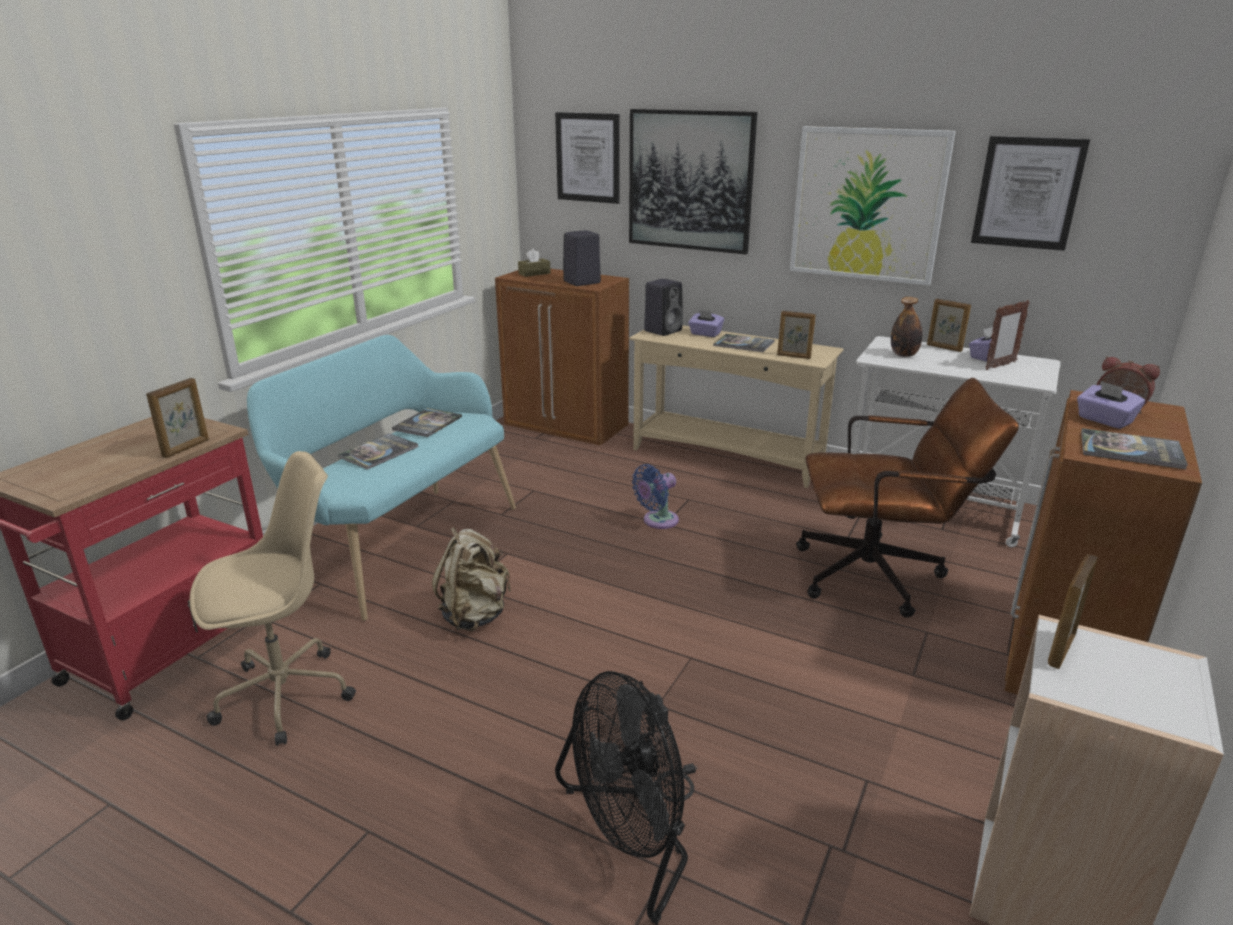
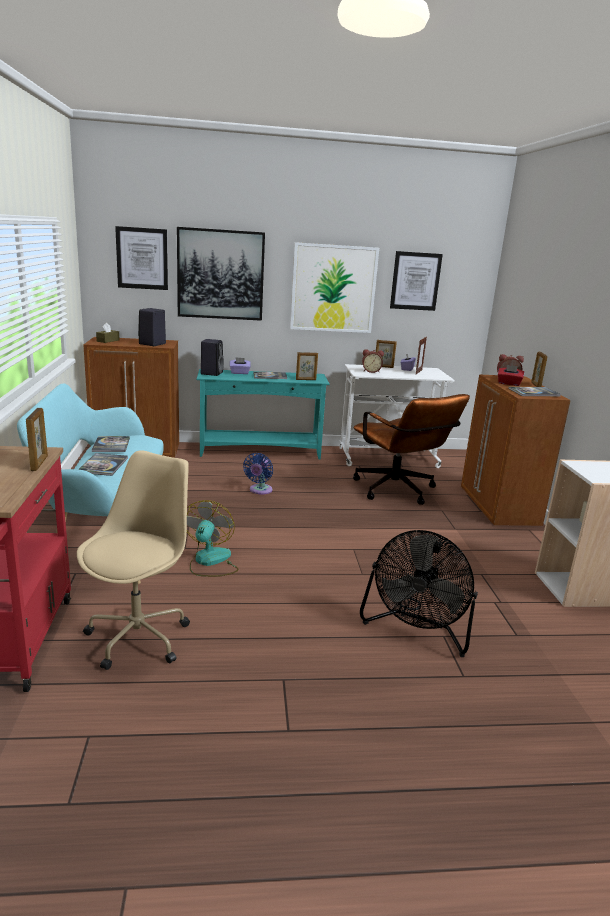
camera: 35 degrees left, 5 degrees down
beige backpack [432,527,511,631] -> fan [187,500,239,577]
beige console table [629,325,844,488] -> turquoise console table [196,369,330,459]
brown office chair [796,378,1019,617] -> brown office chair turned 90 degrees clockwise [353,394,470,505]
bottle [891,297,922,357] -> alarm clock [362,349,384,373]
picture frame [1048,554,1098,669] -> picture frame moved to [531,352,548,387]
purple tissue box [1077,381,1145,429] -> red tissue box [498,365,525,386]

